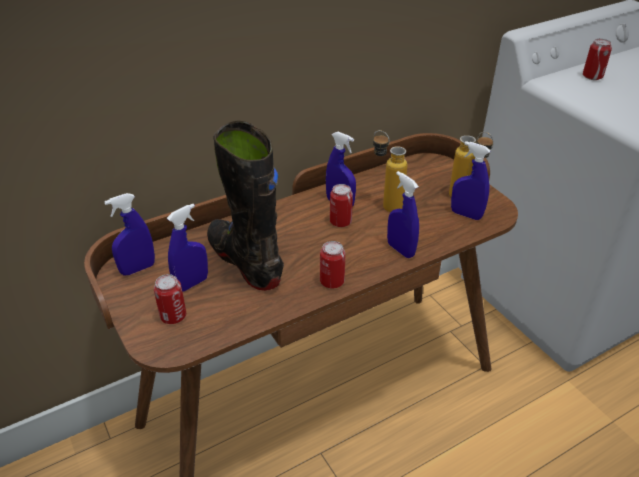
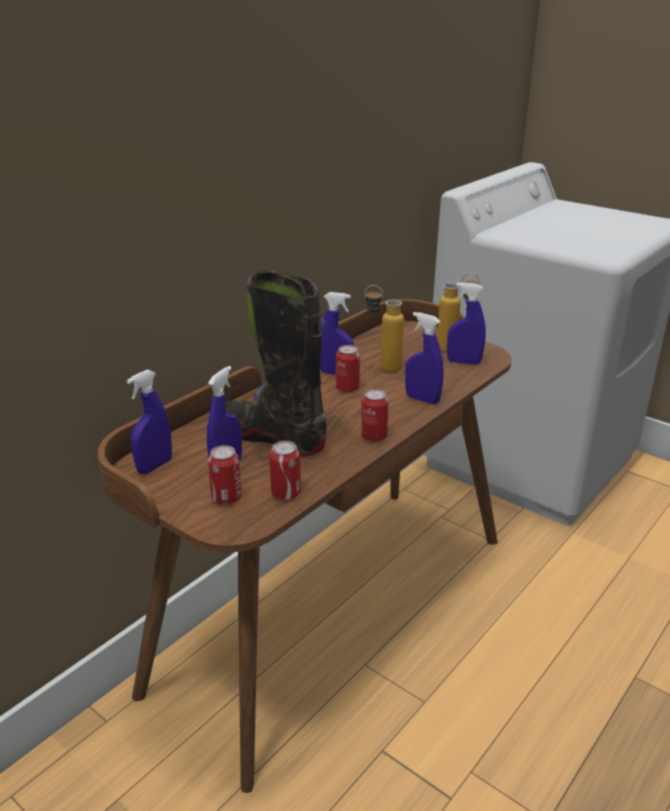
camera: 20 degrees left, 10 degrees down
can [583,39,612,80] -> can moved to [269,441,301,500]

